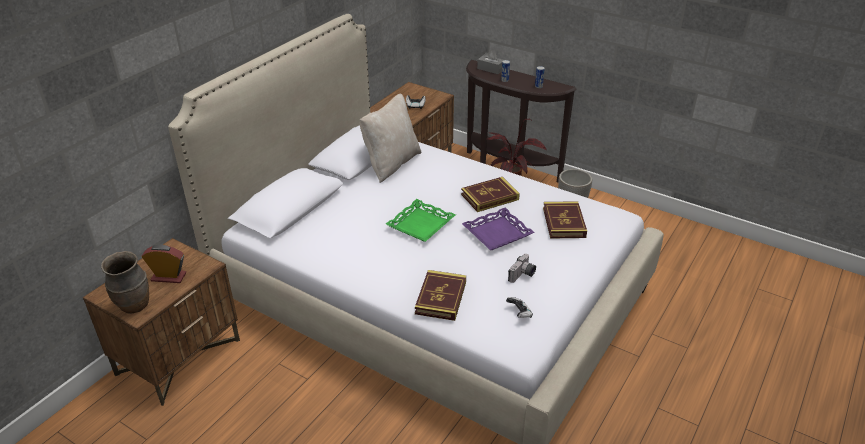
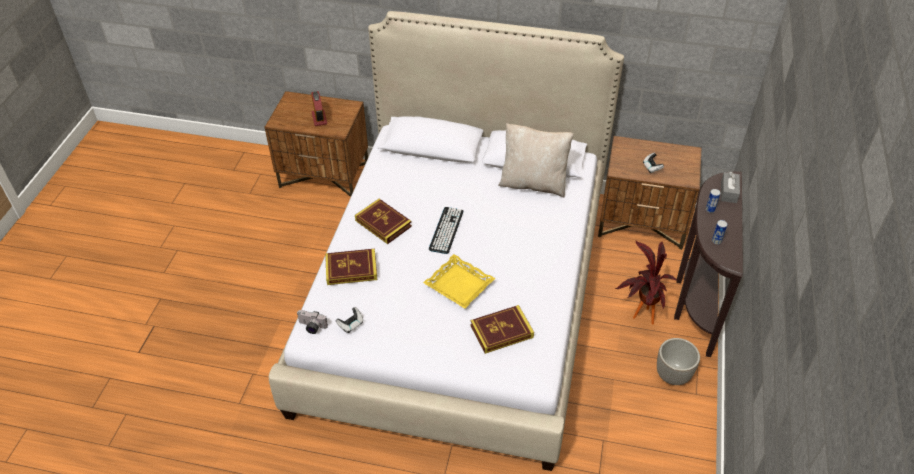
camera: 70 degrees right, 10 degrees up
brown vase [101,251,149,314] -> none
green tray [386,199,456,242] -> keyboard [429,207,463,254]
book [461,177,520,212] -> book moved to [355,199,412,244]
purple tray [462,207,535,250] -> yellow tray [423,254,495,308]
camera [508,254,536,283] -> camera moved to [296,310,328,334]

